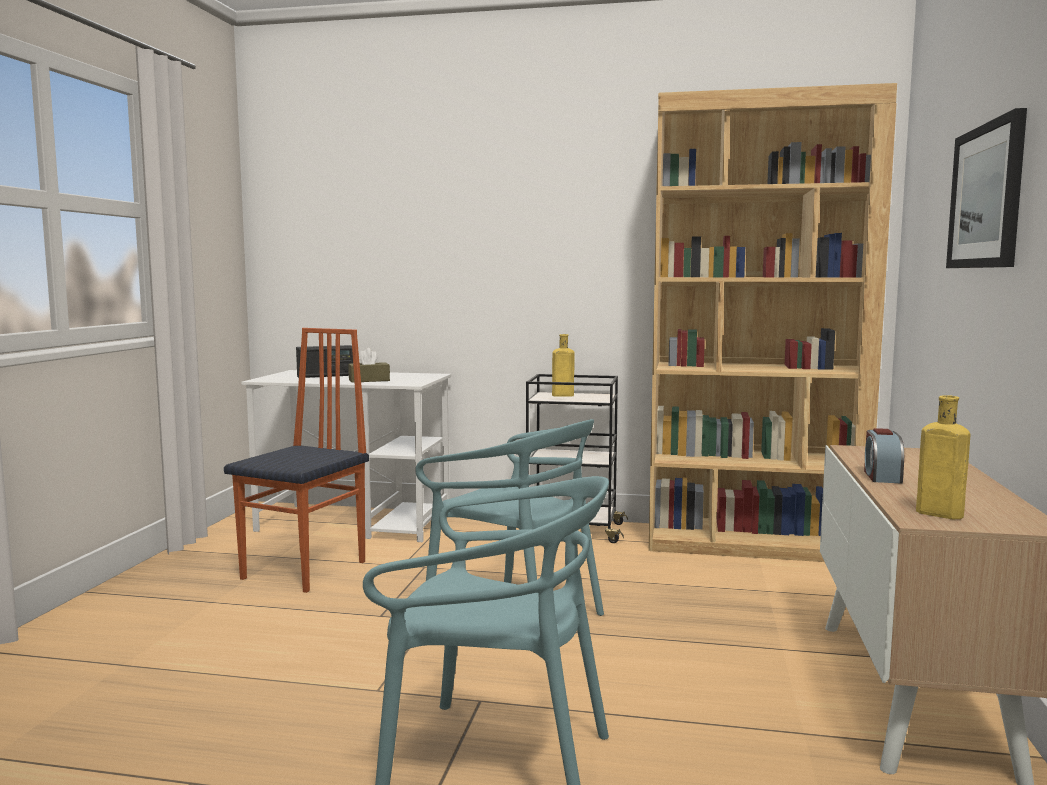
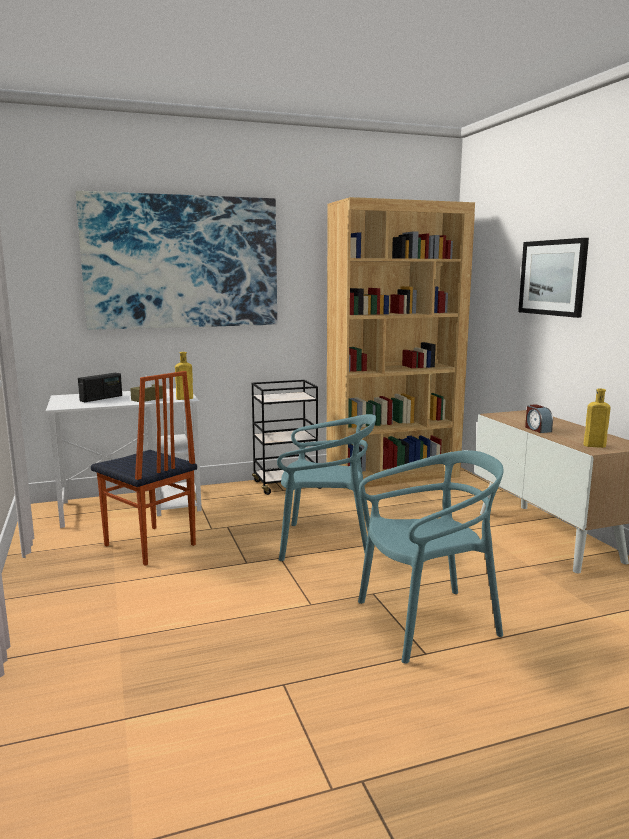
camera: 30 degrees left, 5 degrees up
chair [224,328,369,593] -> chair turned 135 degrees clockwise [91,371,197,566]
yellow bottle [552,334,575,397] -> yellow bottle moved to [175,352,193,400]
none -> picture [76,191,277,330]

